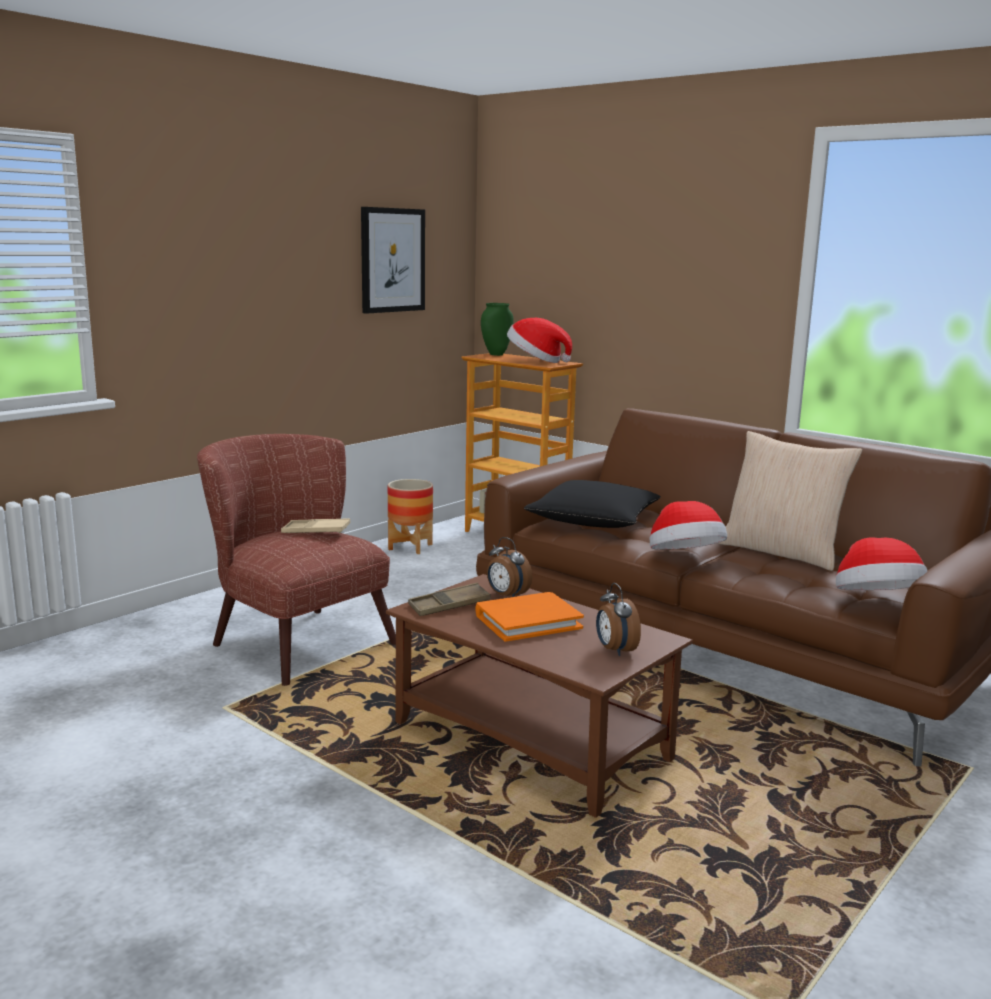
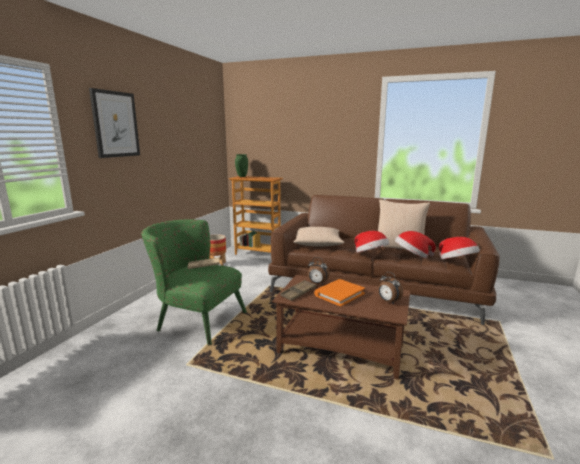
camera: 20 degrees left, 0 degrees up
brown armchair [197,434,396,686] -> green armchair [141,219,247,345]
picture [361,207,425,314] -> picture moved to [89,88,140,158]
hat [507,318,572,363] -> hat moved to [395,231,436,258]
black pillow [524,480,661,528] -> beige pillow [294,227,345,246]

